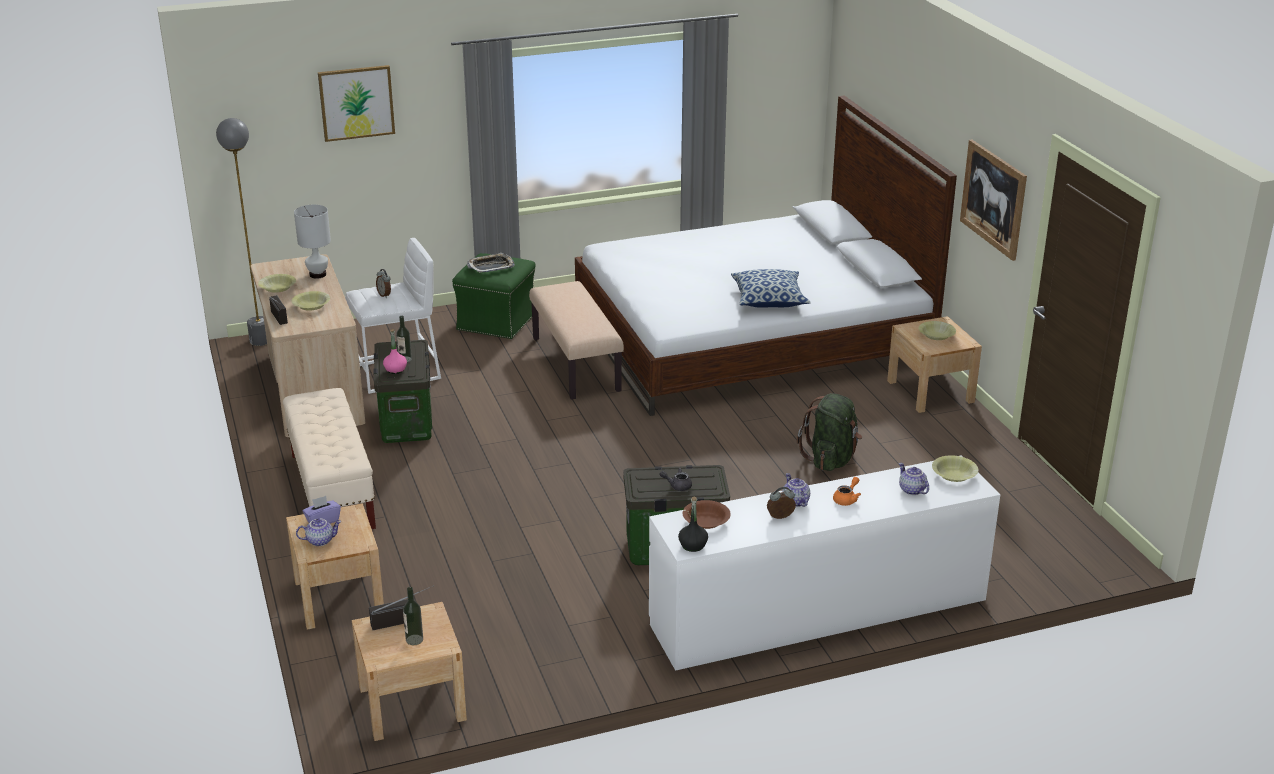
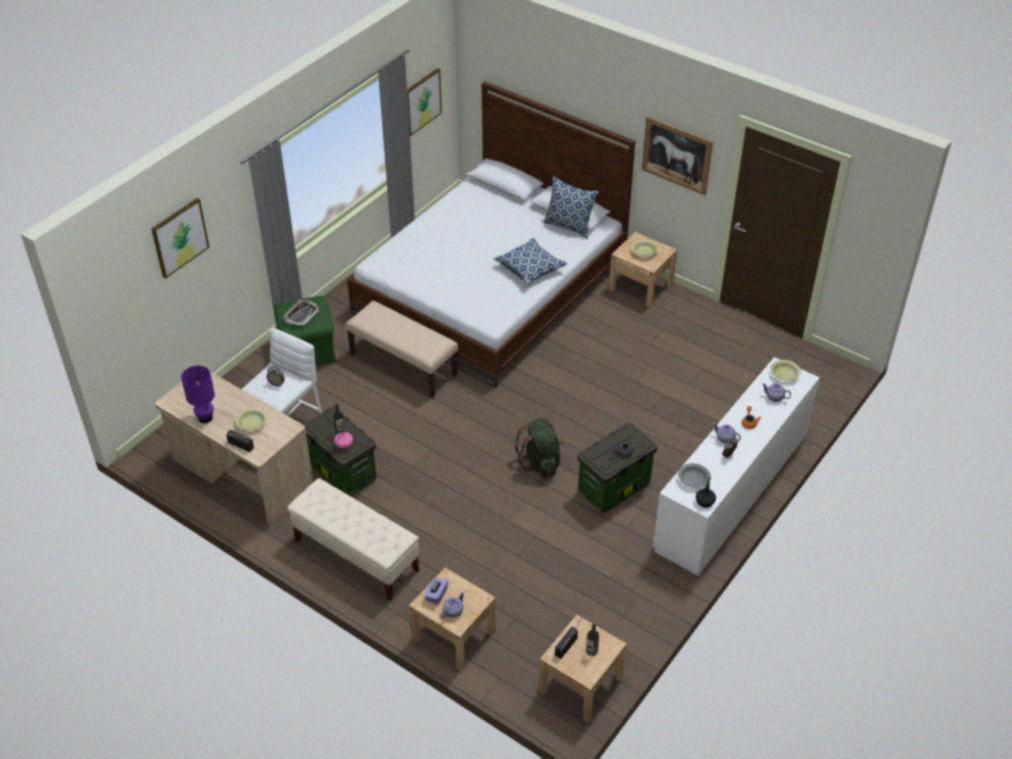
camera: 35 degrees left, 15 degrees up
grey floor lamp [216,118,267,346] -> none
yellow bowl [258,274,296,293] -> purple table lamp [181,366,215,423]
white table lamp [294,205,331,279] -> none
brown bowl [683,500,731,529] -> grey bowl [678,463,711,488]
green backpack [797,394,862,471] -> green backpack moved to [515,418,564,478]
none -> picture [407,68,442,136]
none -> pillow [543,176,599,239]

